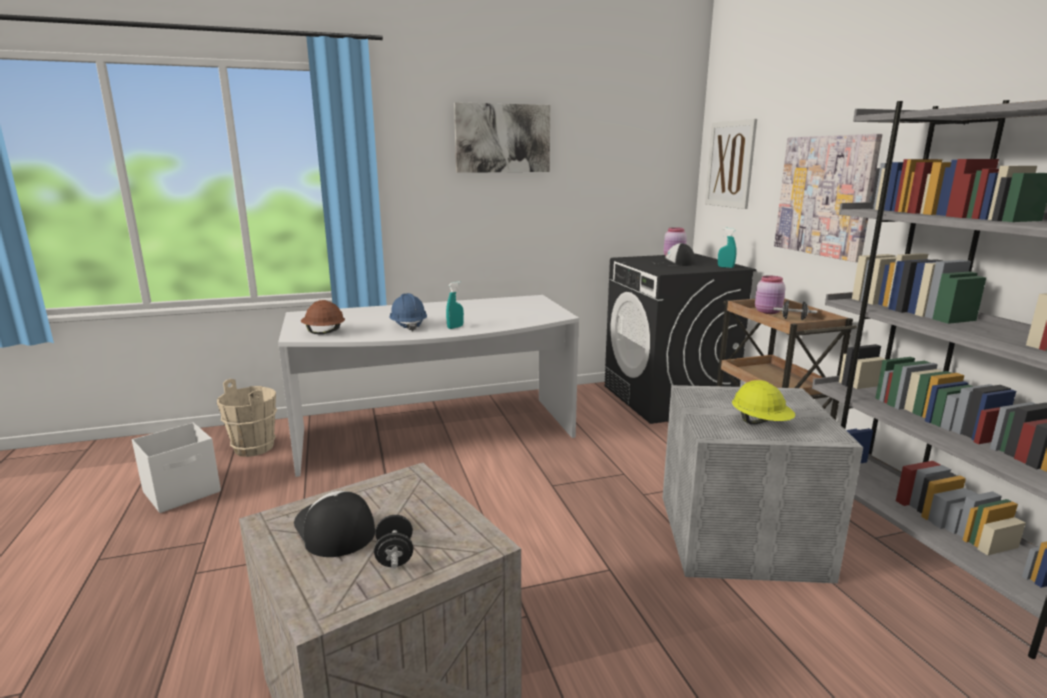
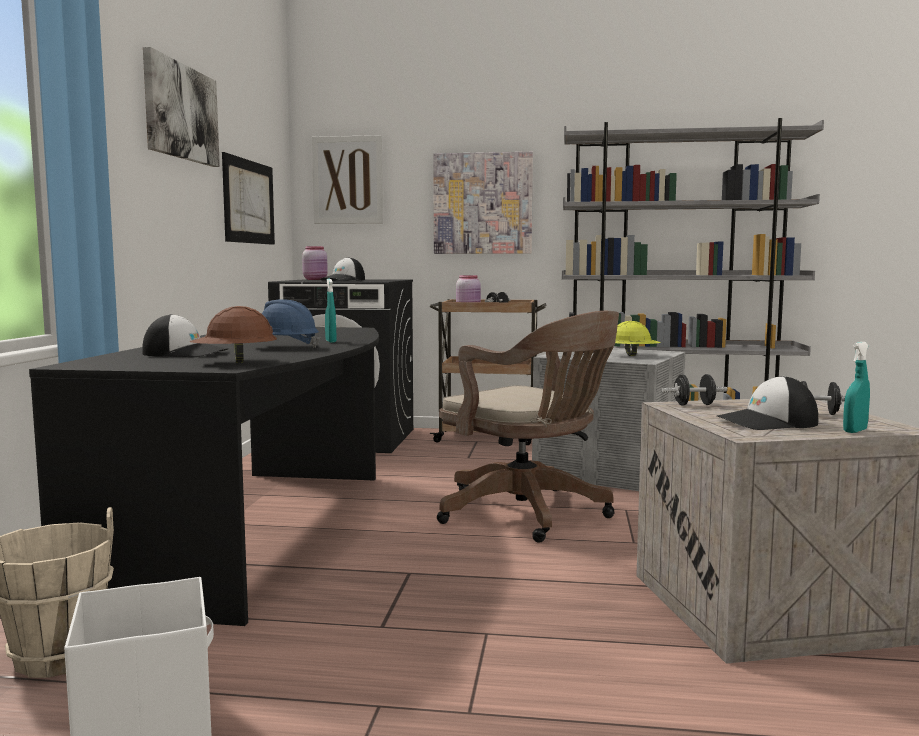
camera: 65 degrees left, 10 degrees down
white desk [278,295,579,477] -> black desk [29,327,379,626]
turquoise spray bottle [718,228,737,268] -> turquoise spray bottle moved to [843,342,870,433]
none -> cap [142,314,228,357]
none -> picture [222,152,275,245]
none -> brown office chair [437,311,619,543]
none -> black dumbbell [661,374,728,406]

